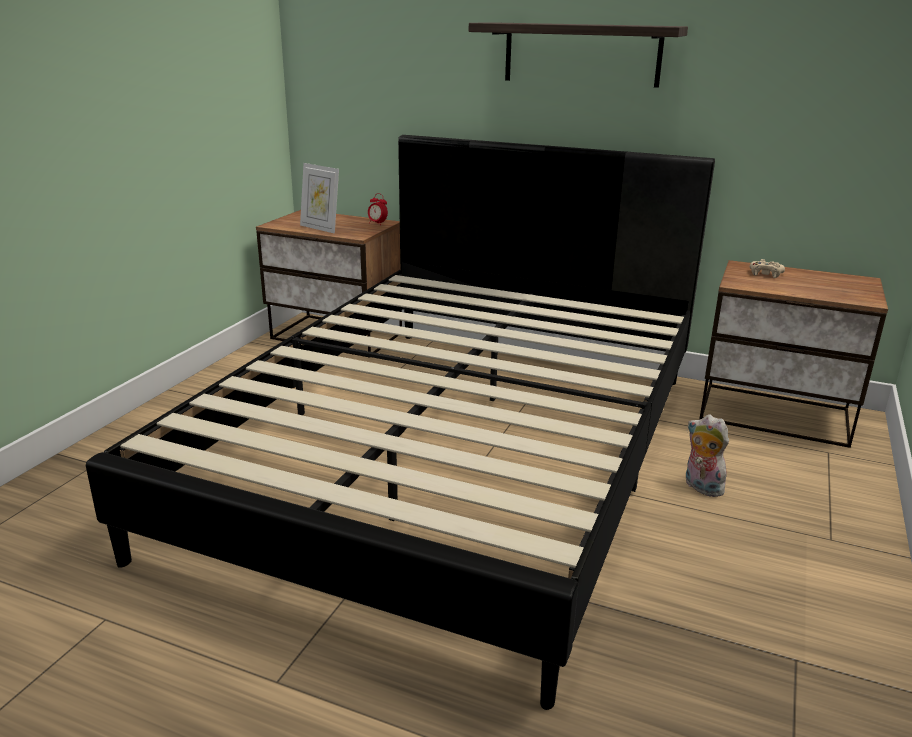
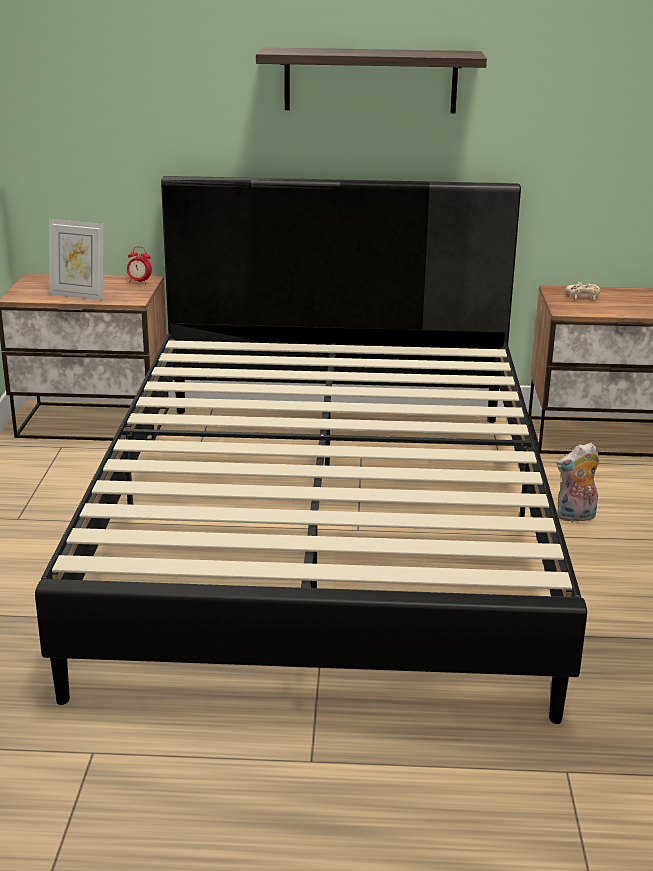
camera: 20 degrees left, 0 degrees up
plush toy [686,414,729,497] -> plush toy turned 45 degrees counterclockwise [557,443,599,522]

